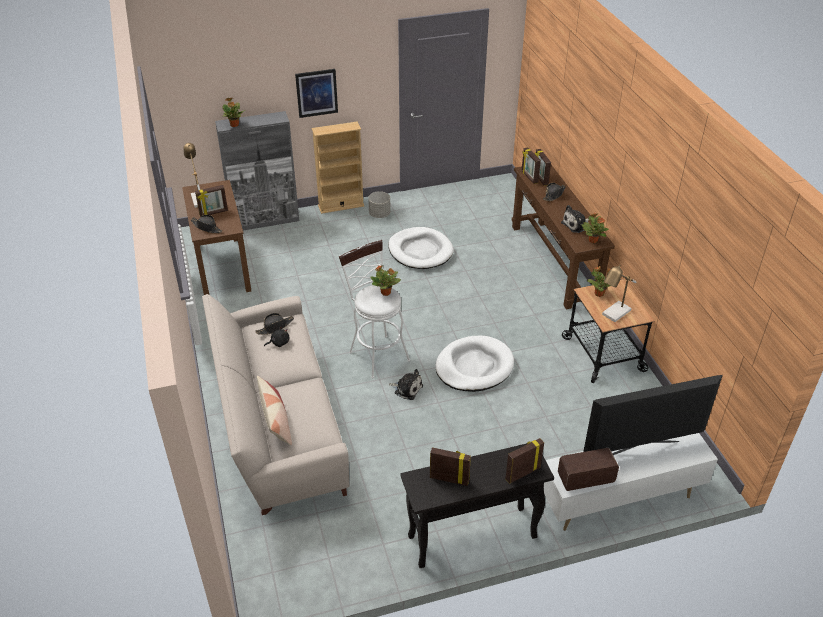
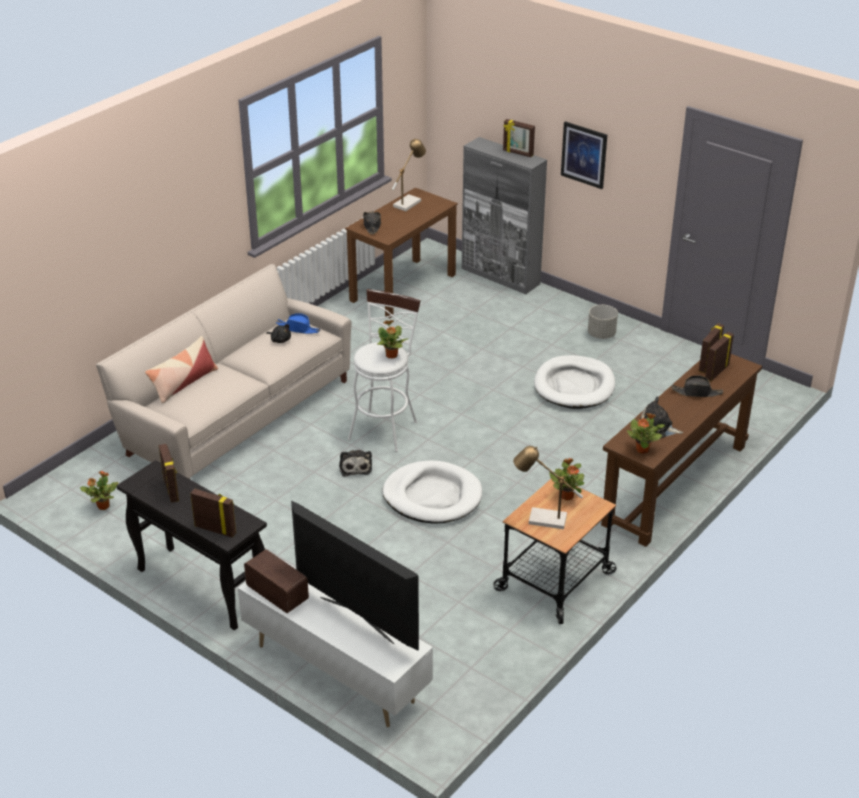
camera: 55 degrees right, 5 degrees down
picture frame [195,185,228,217] -> picture frame moved to [503,119,535,157]
potted plant [222,98,245,127] -> potted plant moved to [80,471,118,510]
black hat [255,313,294,335] -> blue hat [276,313,321,334]
beige bookcase [312,122,364,214] -> none

